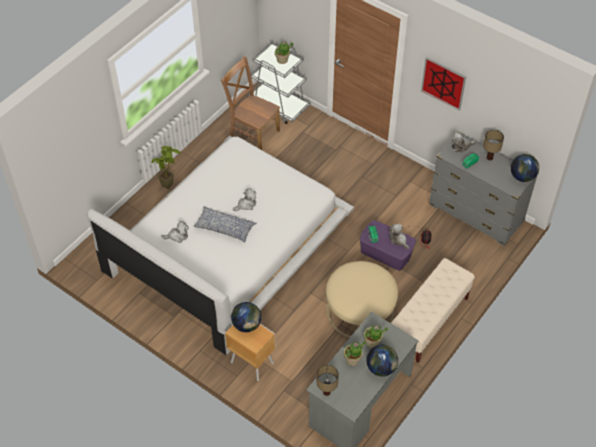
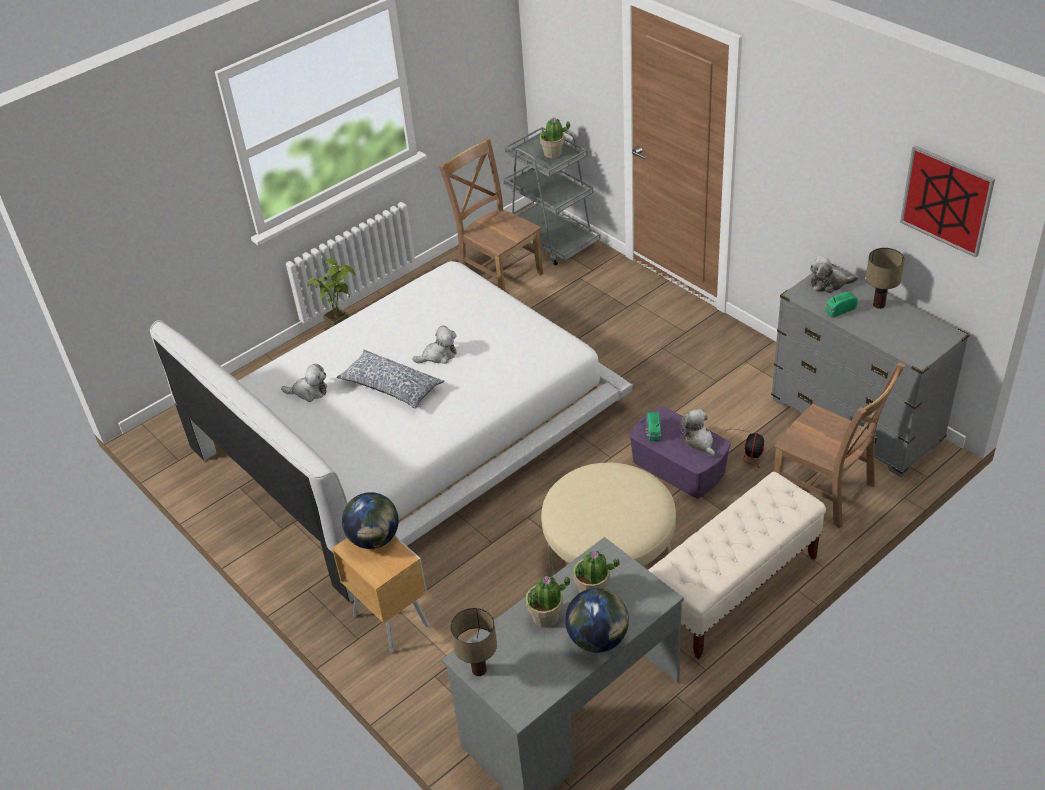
camera: 15 degrees right, 10 degrees down
picture [421,57,466,110] -> picture moved to [900,145,995,258]
globe [511,154,539,182] -> none
none -> brown chair [774,363,905,528]

